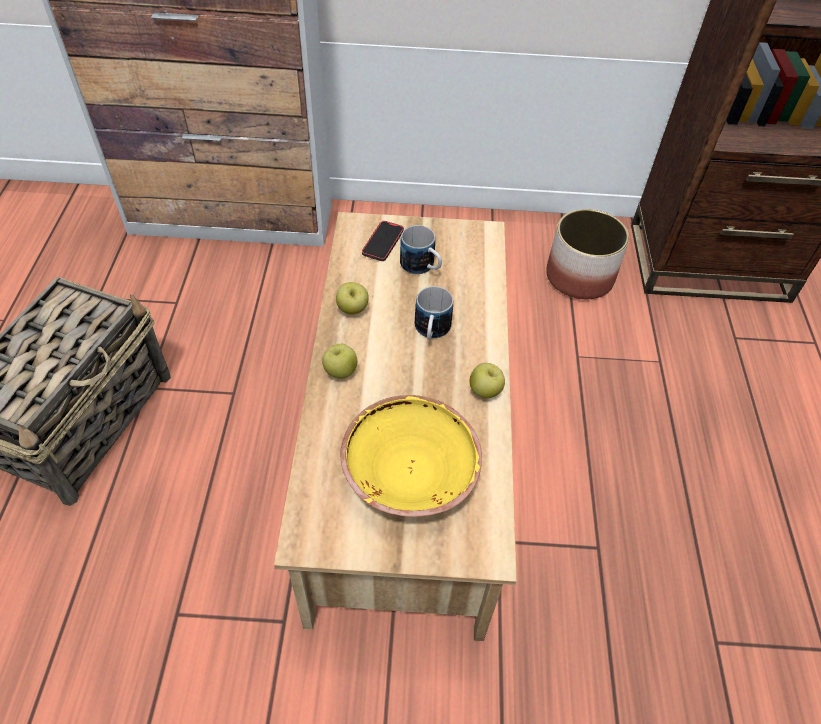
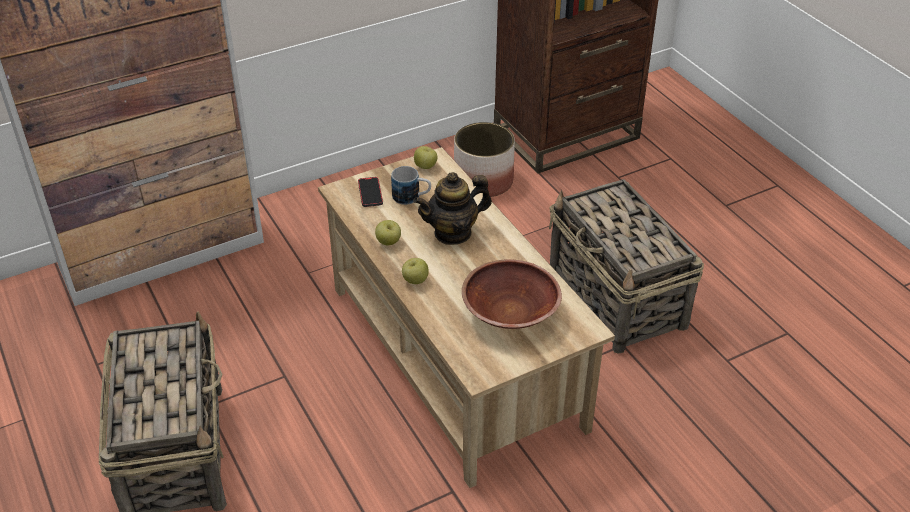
camera: 30 degrees left, 10 degrees down
yellow bowl [340,395,482,517] -> brown bowl [462,259,562,329]
mug [415,286,453,340] -> teapot [414,172,492,245]
apple [469,363,505,398] -> apple moved to [414,146,437,169]
none -> basket [549,179,704,354]

